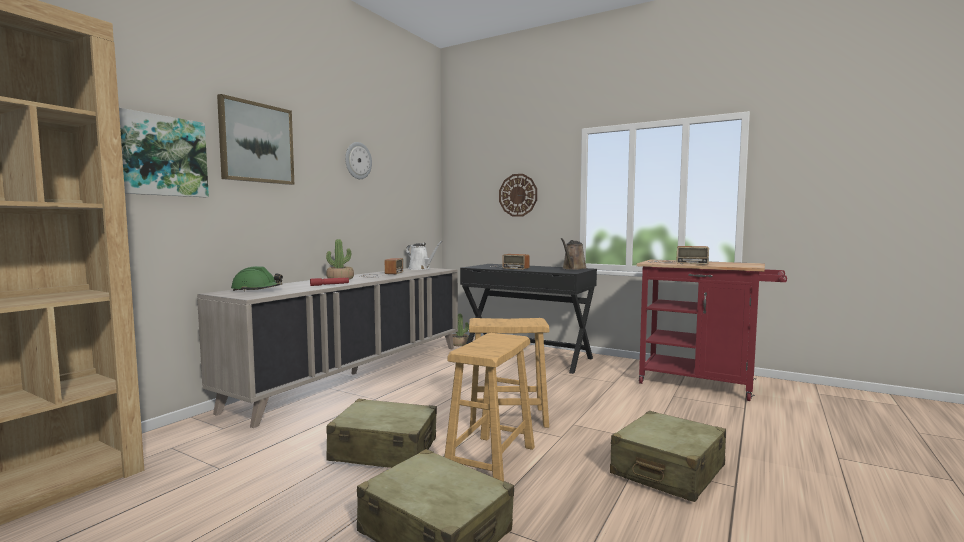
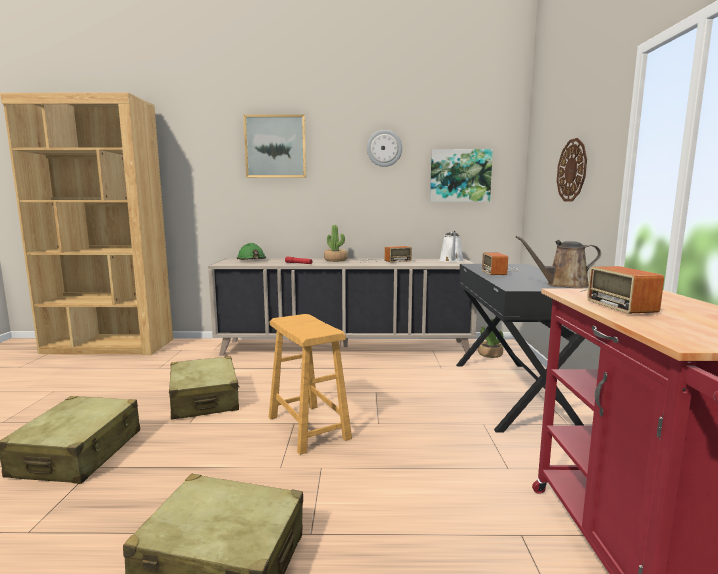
camera: 60 degrees right, 5 degrees up
picture [119,108,209,197] -> picture moved to [430,149,493,202]
brown stool [444,333,535,482] -> none

